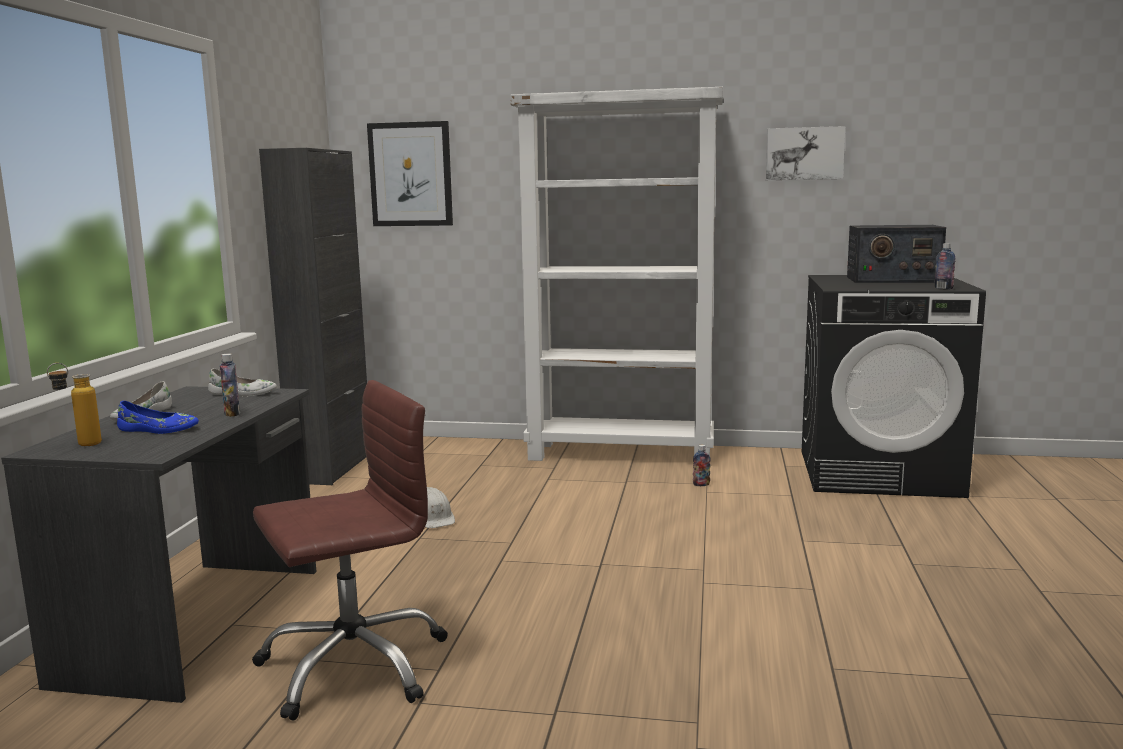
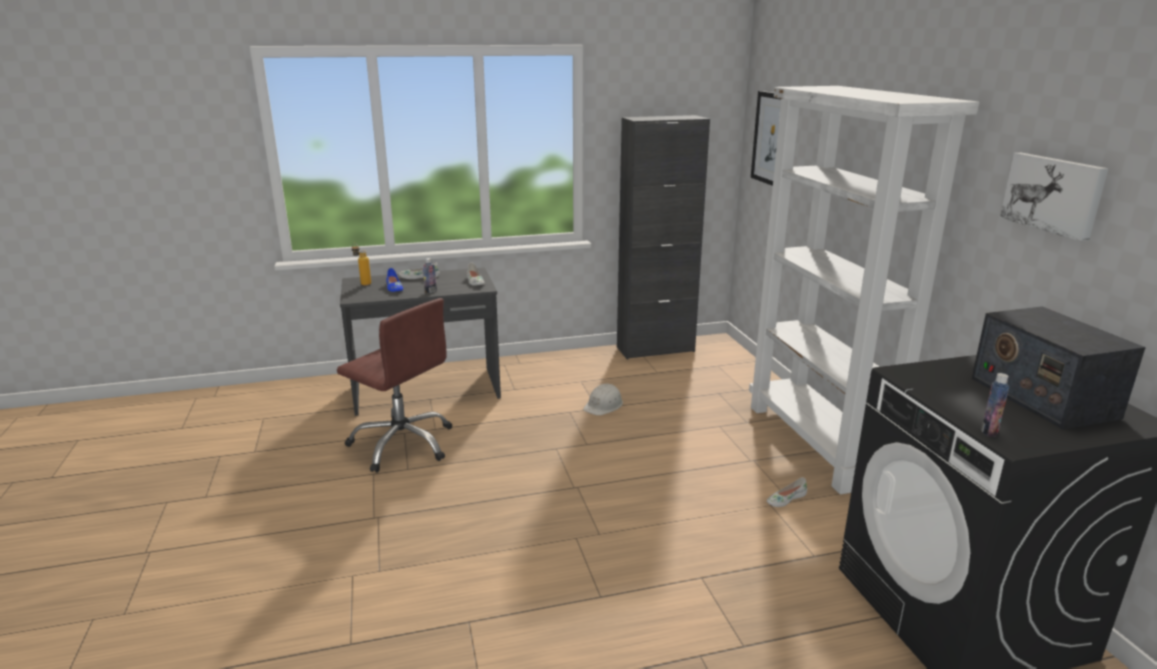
camera: 65 degrees right, 10 degrees up
bottle [693,445,711,486] -> white shoe [767,477,807,507]

